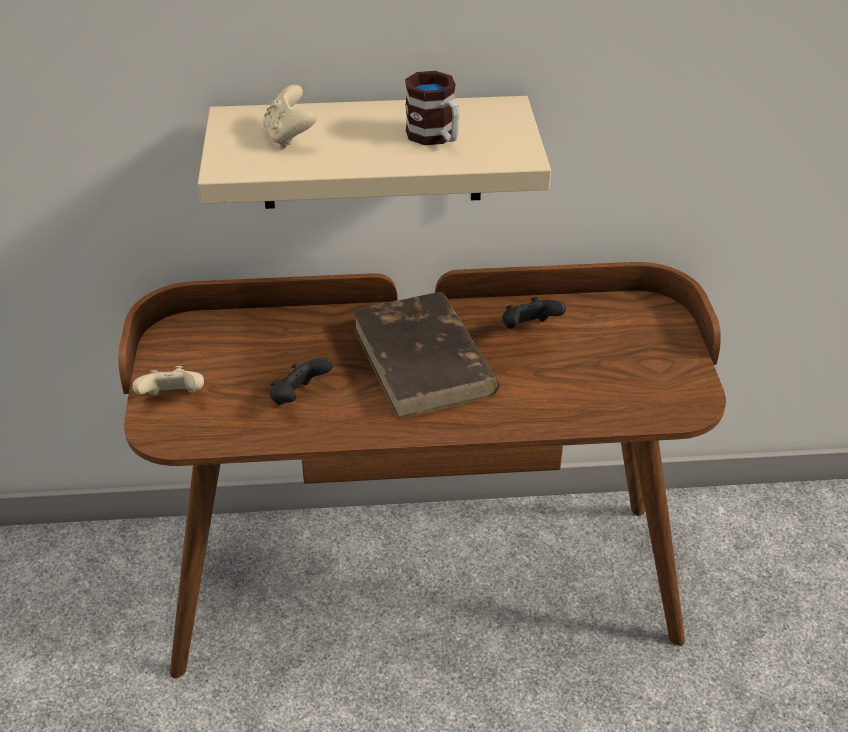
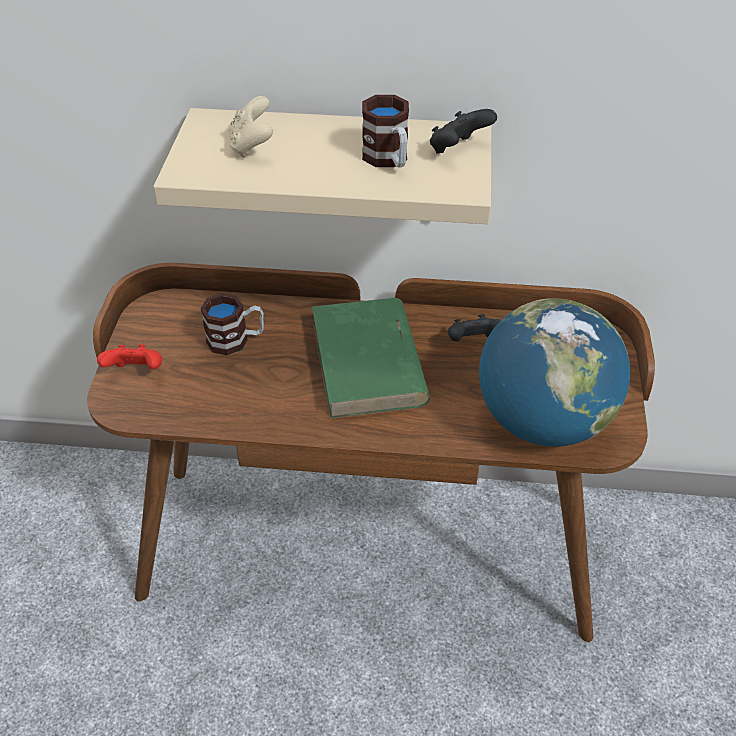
camera: 10 degrees right, 5 degrees up
beige game controller [132,366,204,395] -> red game controller [97,344,162,370]
black game controller [270,358,333,405] -> black game controller moved to [430,109,497,154]
brown book [352,292,500,419] -> green book [312,298,430,419]
none -> mug [200,293,264,355]
none -> globe [479,298,630,447]

